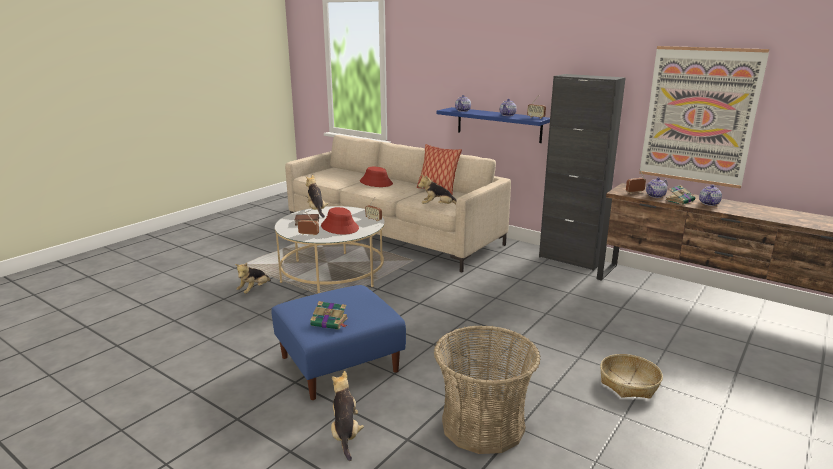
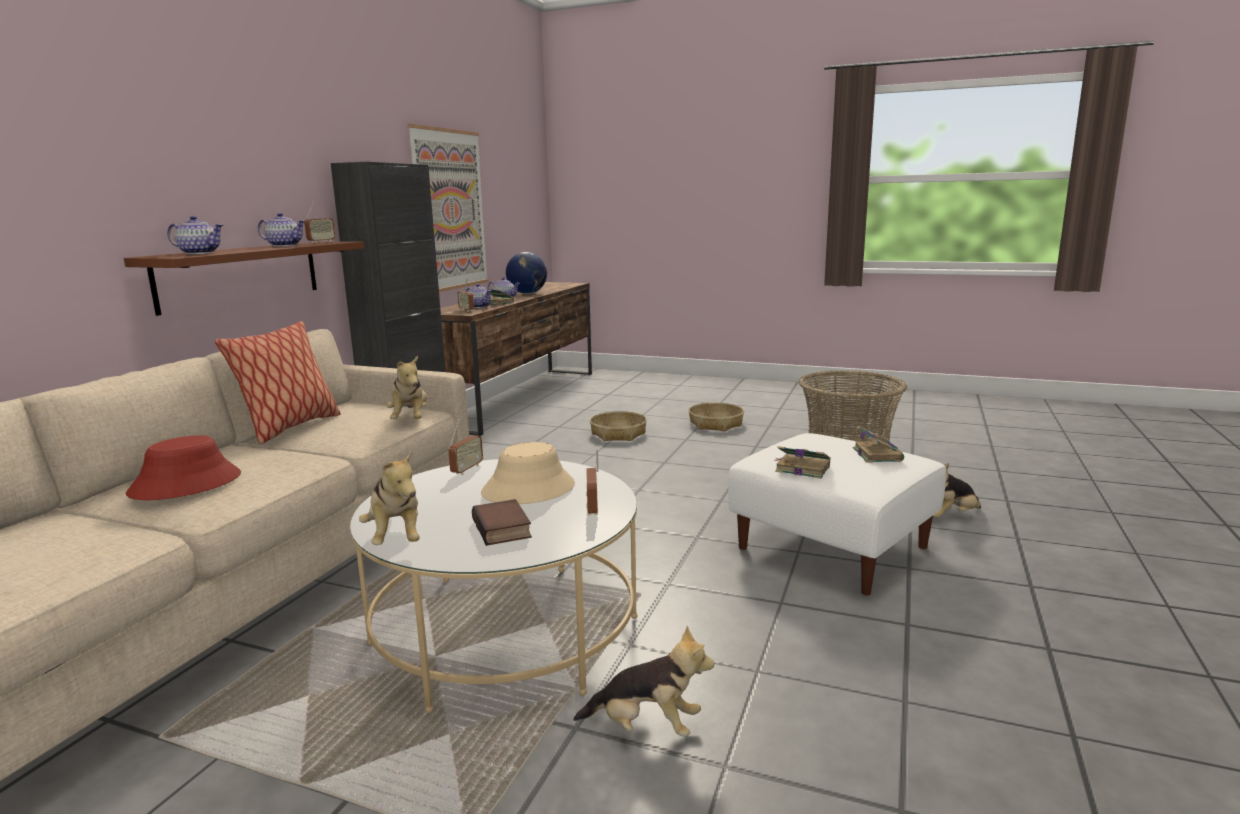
camera: 105 degrees left, 5 degrees down
blue ottoman [272,285,406,400] -> white ottoman [728,433,946,595]
plush toy [306,175,328,218] -> plush toy turned 75 degrees counterclockwise [359,450,420,545]
red hat [321,207,359,234] -> beige hat [481,442,575,504]
blue shelf [437,107,550,143] -> brown shelf [124,241,364,316]
none -> globe [506,252,547,294]
none -> basket [590,411,647,441]
none -> book [775,446,831,479]

